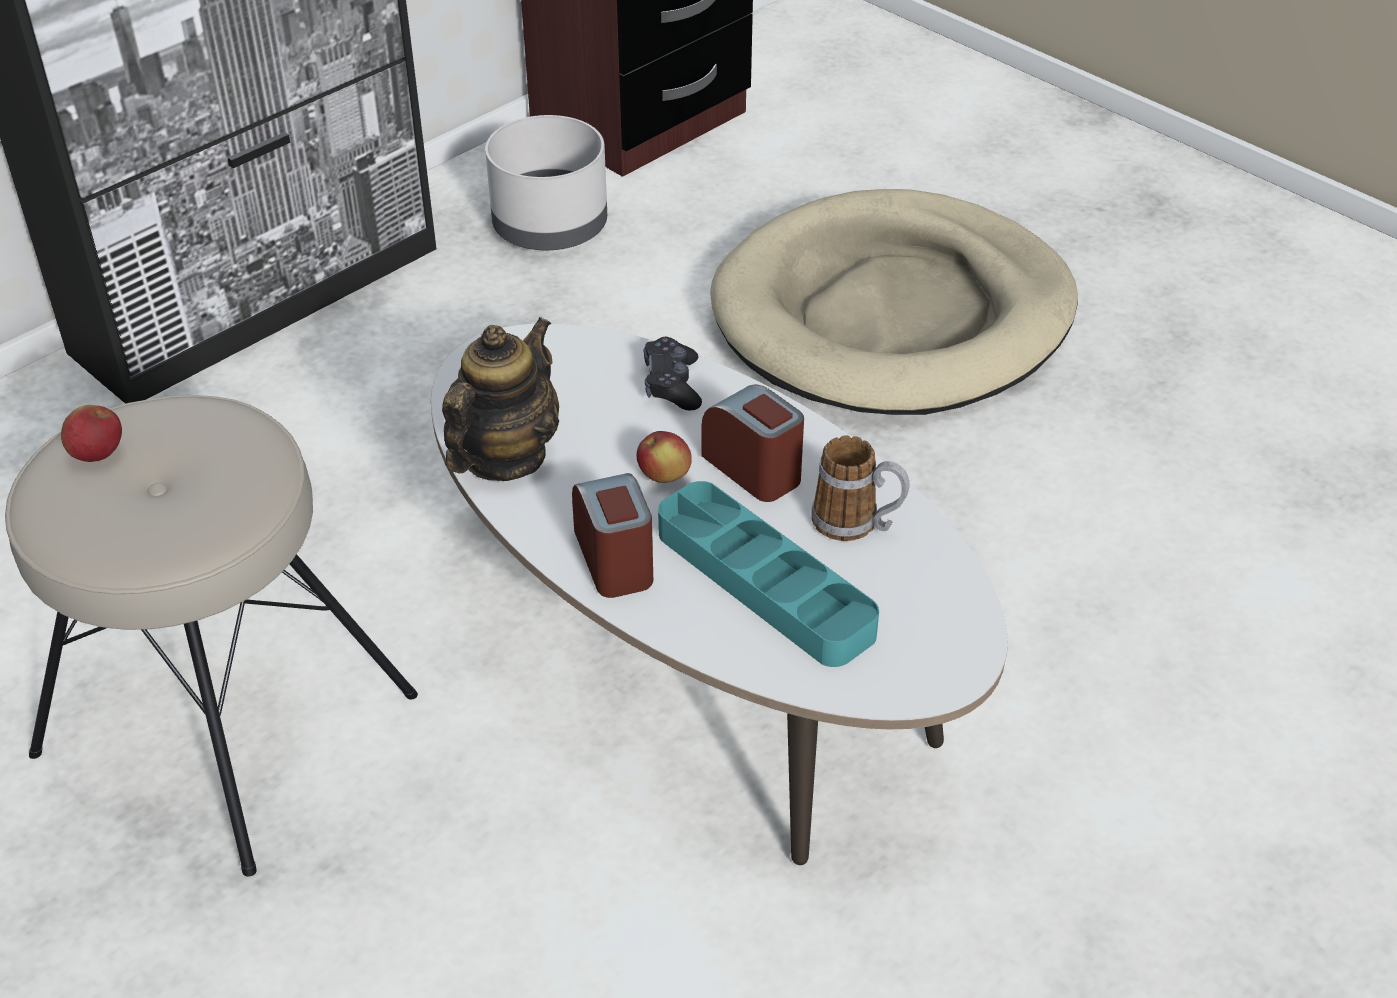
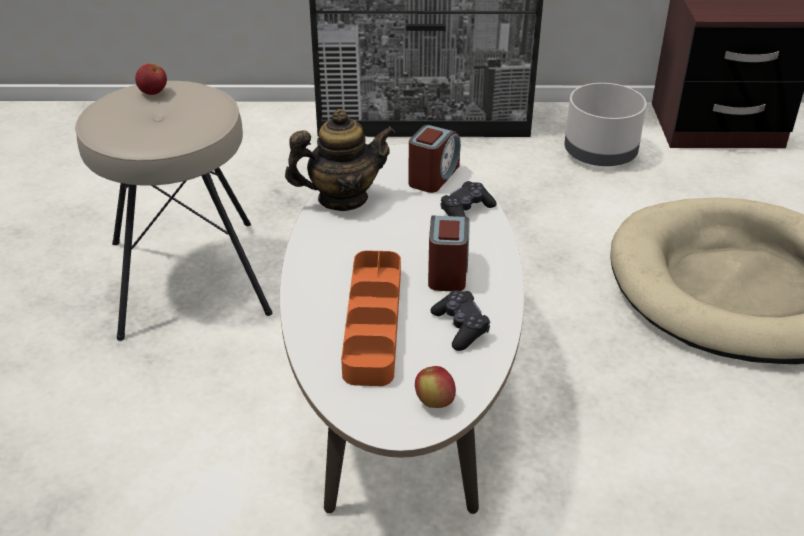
camera: 45 degrees right, 5 degrees down
alarm clock [572,473,653,598] -> alarm clock moved to [408,125,461,193]
apple [637,431,692,483] -> apple moved to [415,366,456,408]
turquoise tray [658,481,879,667] -> orange tray [341,250,401,386]
mug [811,435,909,541] -> black game controller [430,290,490,351]

